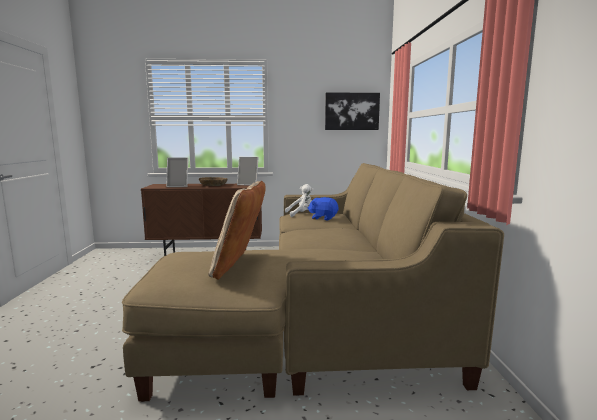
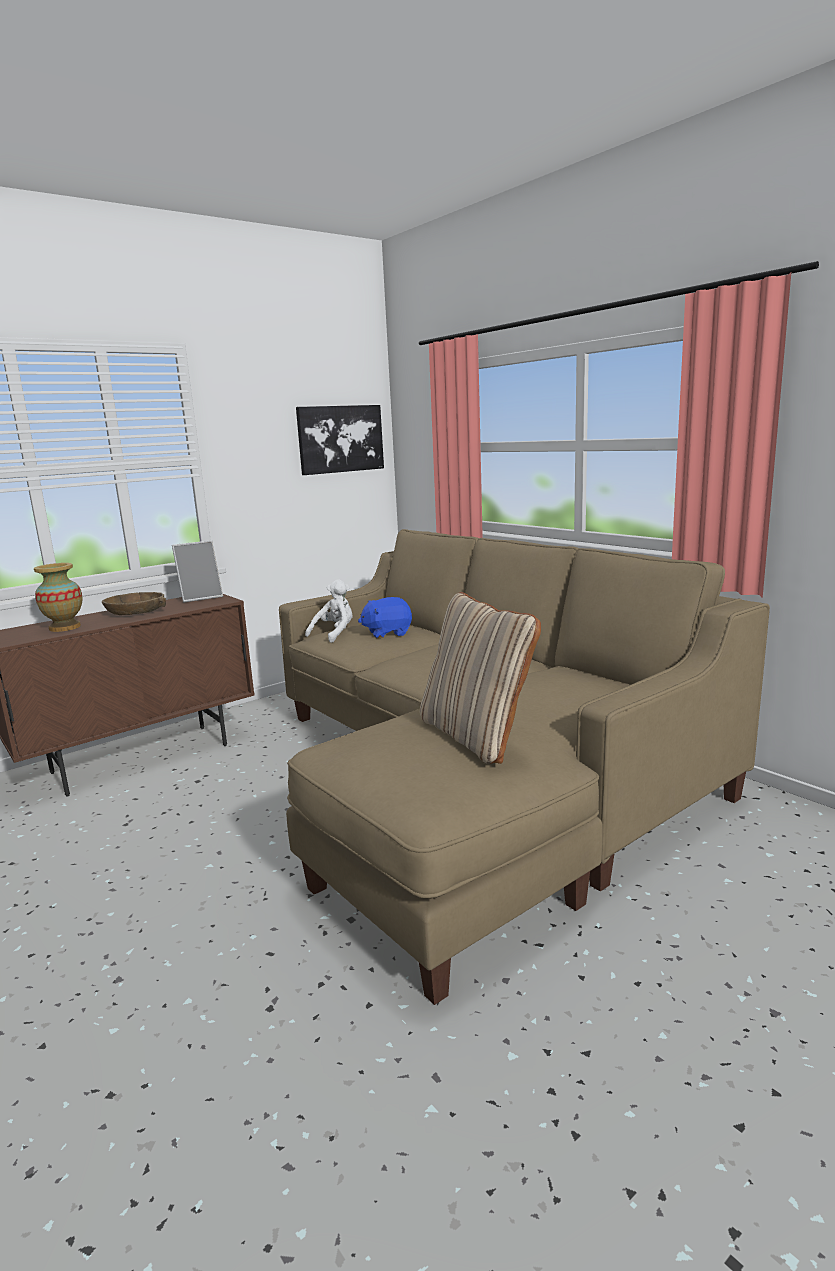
camera: 35 degrees left, 5 degrees up
picture frame [166,157,188,187] -> vase [34,563,83,632]

